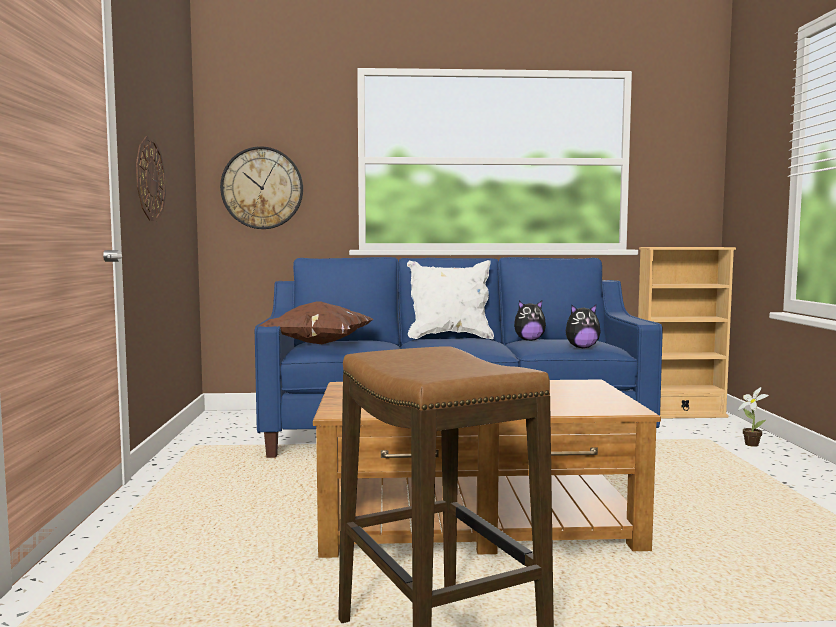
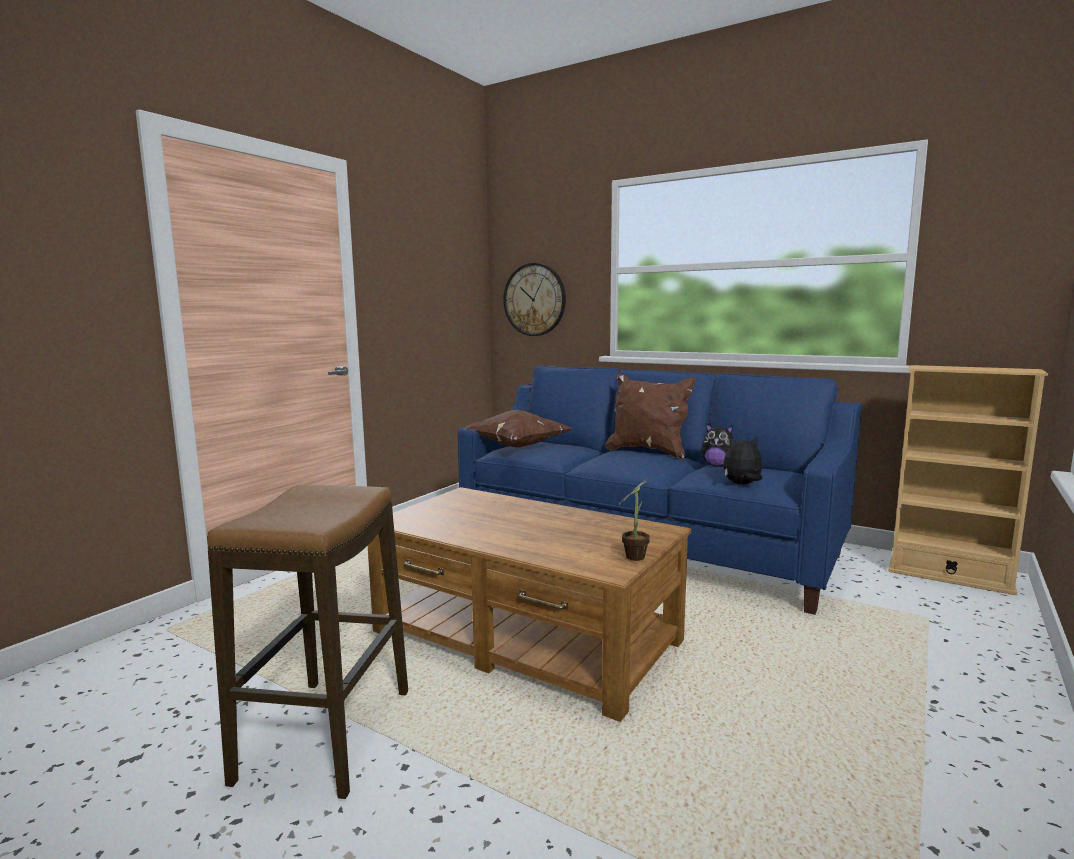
camera: 35 degrees right, 5 degrees up
wall clock [136,136,166,221] -> none
white pillow [407,260,494,339] -> brown pillow [605,374,696,459]
plush toy [566,305,601,348] -> plush toy turned 150 degrees clockwise [723,436,762,484]
potted plant [738,387,769,447] -> potted plant moved to [620,472,656,561]

